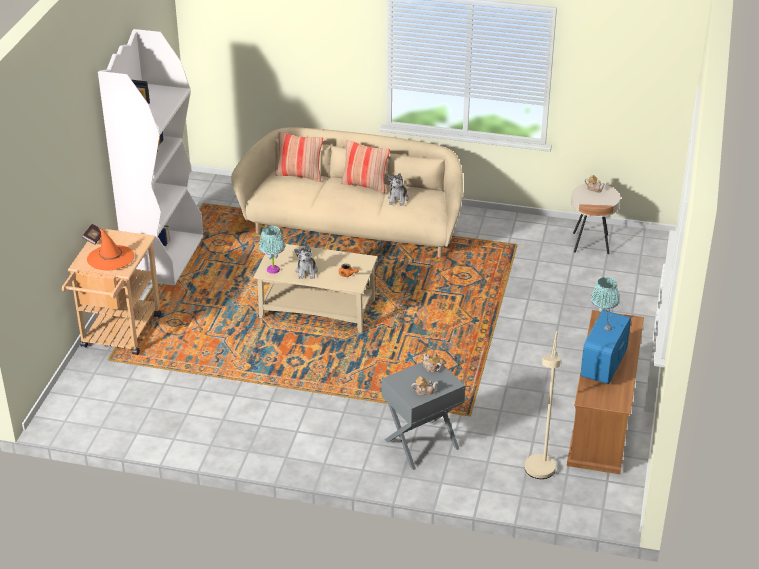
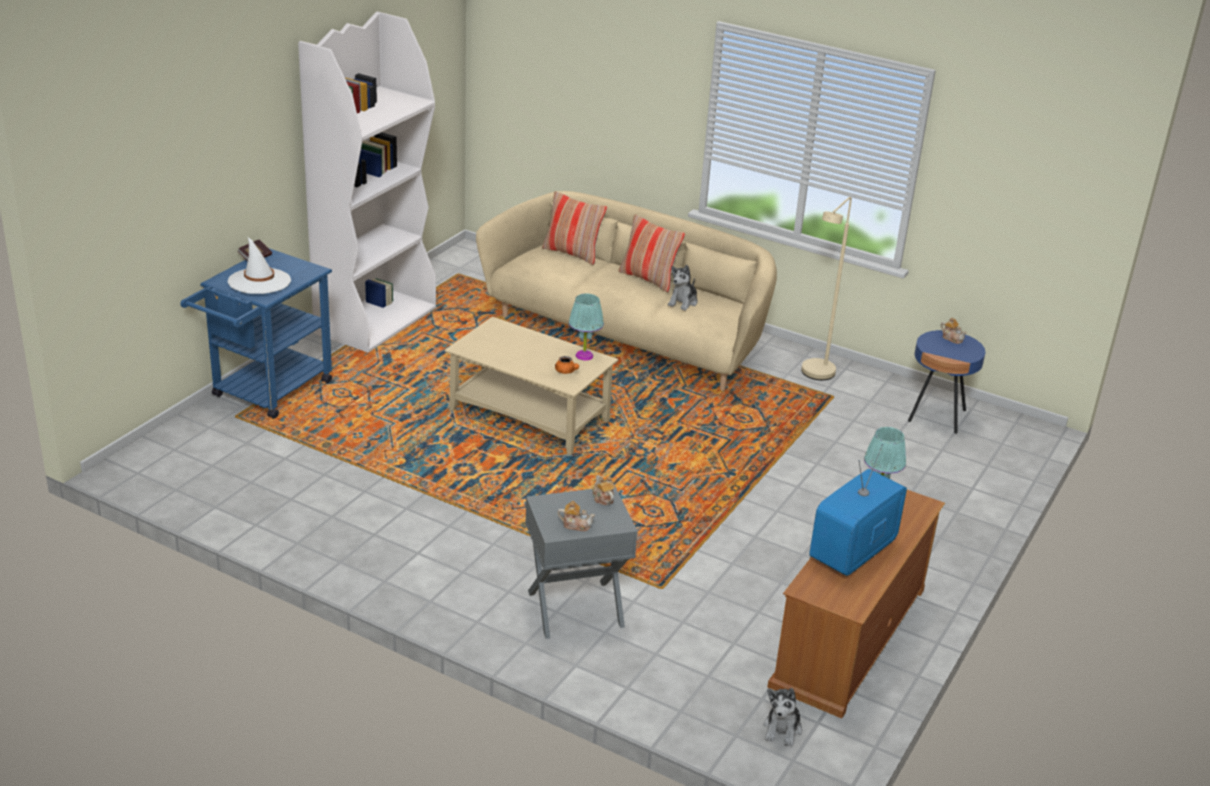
camera: 15 degrees right, 5 degrees down
beige cart [62,228,162,355] -> blue cart [180,248,332,419]
orange hat [87,228,134,271] -> white hat [228,236,291,294]
turquoise table lamp [259,226,285,274] -> turquoise table lamp moved to [569,294,604,361]
plush toy [294,245,318,279] -> plush toy moved to [763,688,802,747]
beige floor lamp [525,331,561,479] -> beige floor lamp moved to [801,197,852,380]
beige side table [571,183,620,254] -> blue side table [908,330,985,434]

